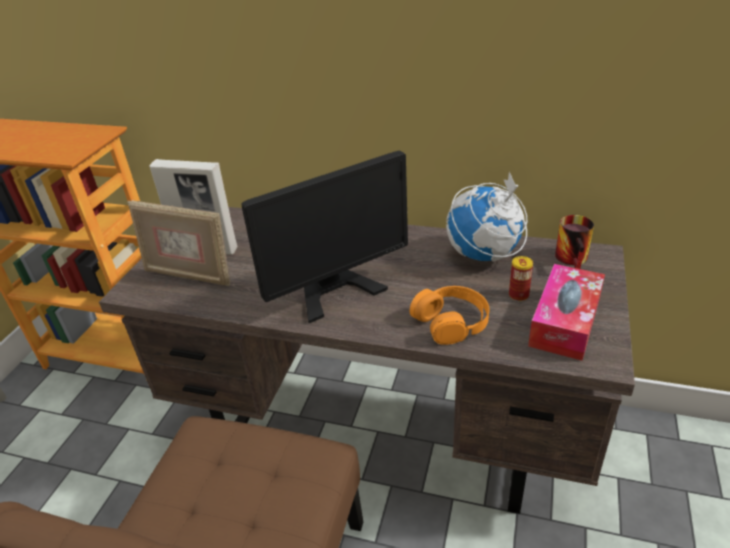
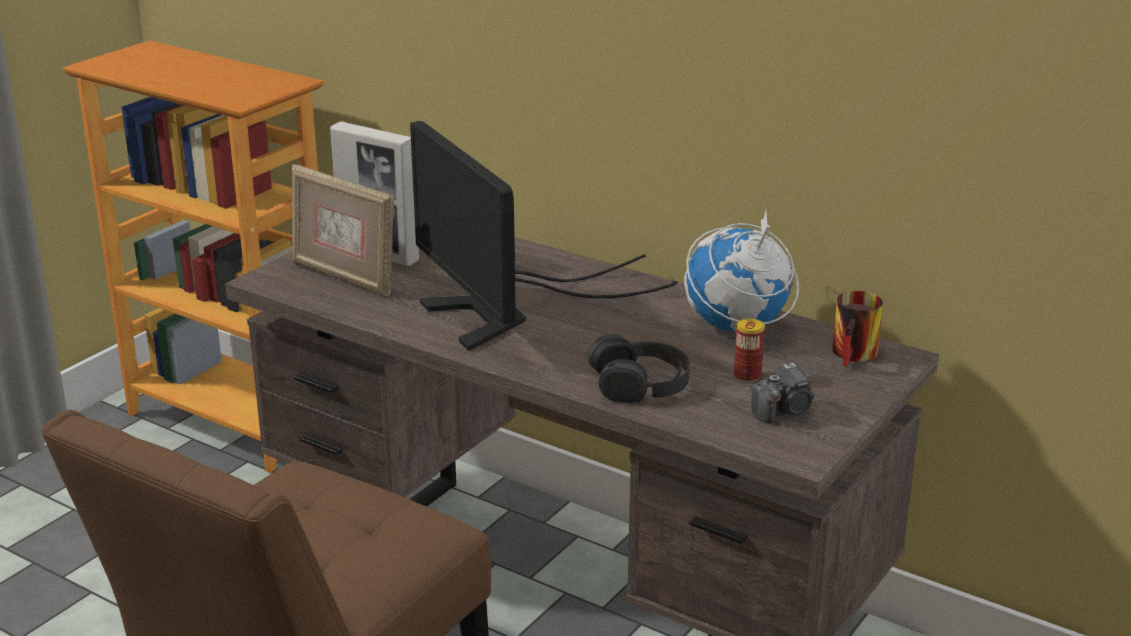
camera: 15 degrees right, 10 degrees down
monitor [241,151,408,323] -> monitor turned 75 degrees clockwise [410,121,678,351]
orange headphones [410,286,490,345] -> black headphones [588,334,690,403]
tissue box [528,264,605,361] -> camera [751,363,814,424]

